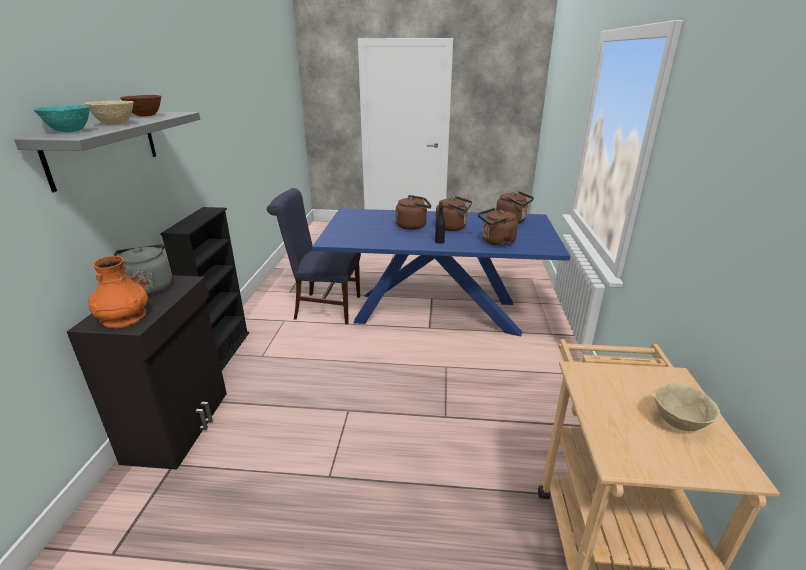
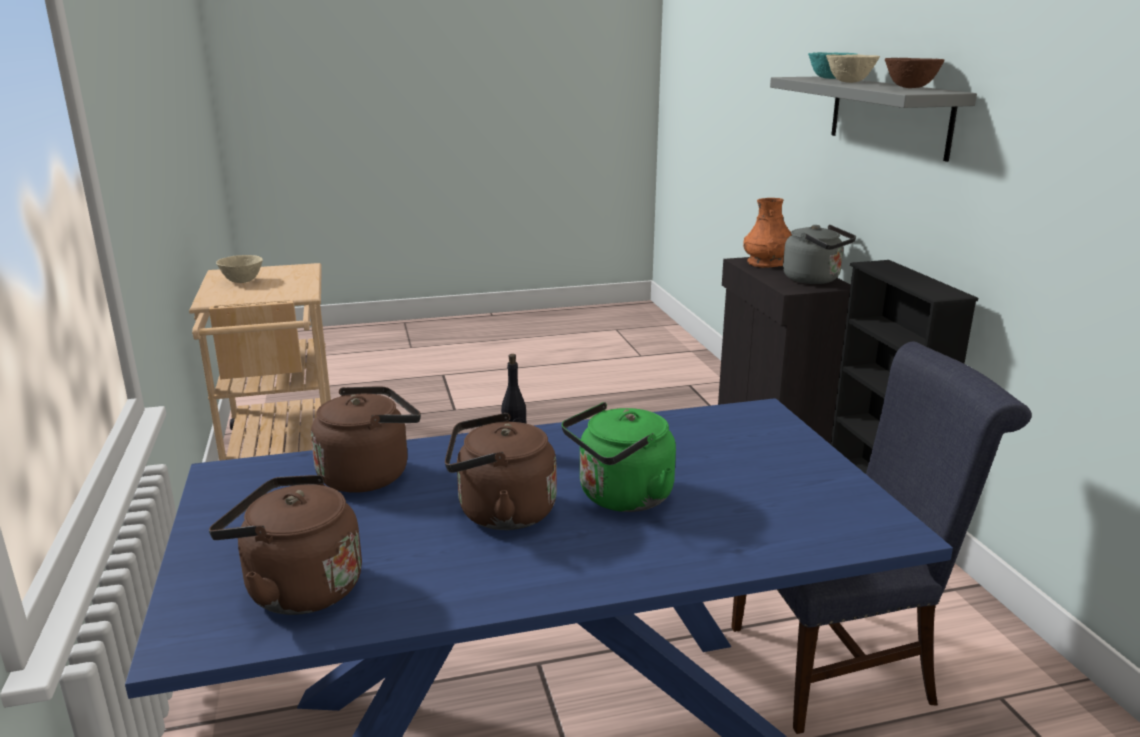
camera: 160 degrees right, 5 degrees down
brown kettle [396,195,432,230] -> green kettle [561,402,676,512]

